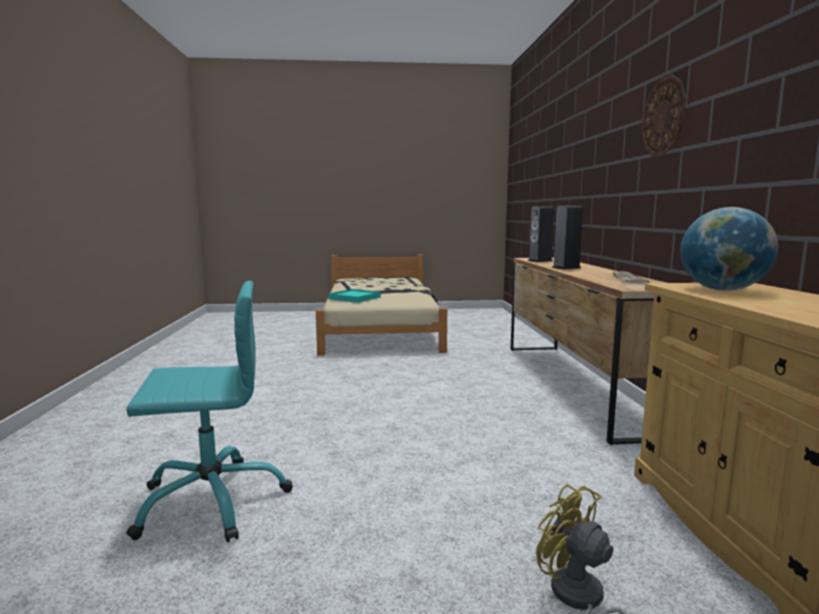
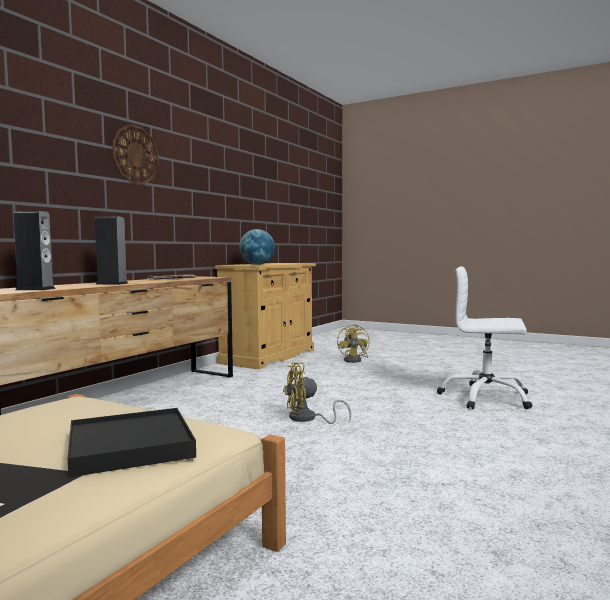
camera: 145 degrees left, 5 degrees down
turquoise office chair [126,281,293,542] -> white office chair [437,266,533,409]
turquoise tray [328,289,381,303] -> black tray [68,408,196,477]
none -> yellow fan [283,362,351,424]

